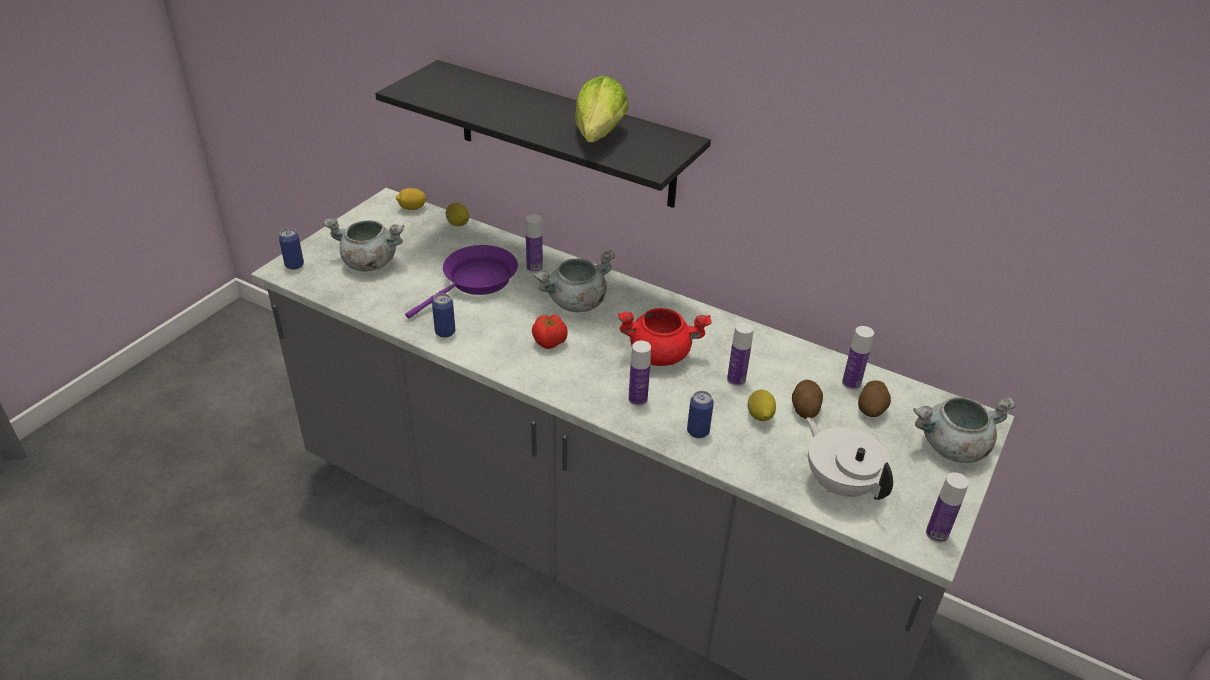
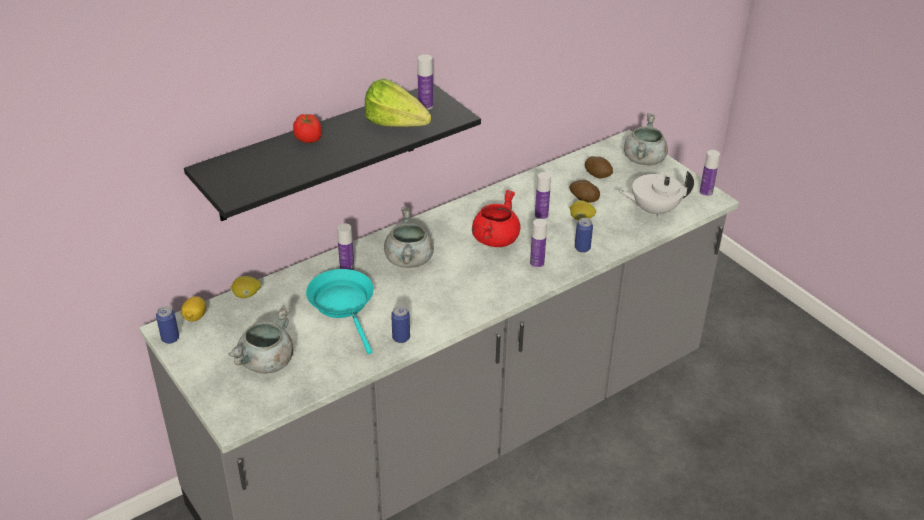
camera: 65 degrees left, 0 degrees up
can [279,228,304,270] -> can moved to [156,306,179,344]
purple frying pan [405,245,518,319] -> turquoise frying pan [306,269,374,354]
tomato [532,314,568,349] -> tomato moved to [293,114,322,143]
bottle [842,326,874,390] -> bottle moved to [418,54,433,110]

